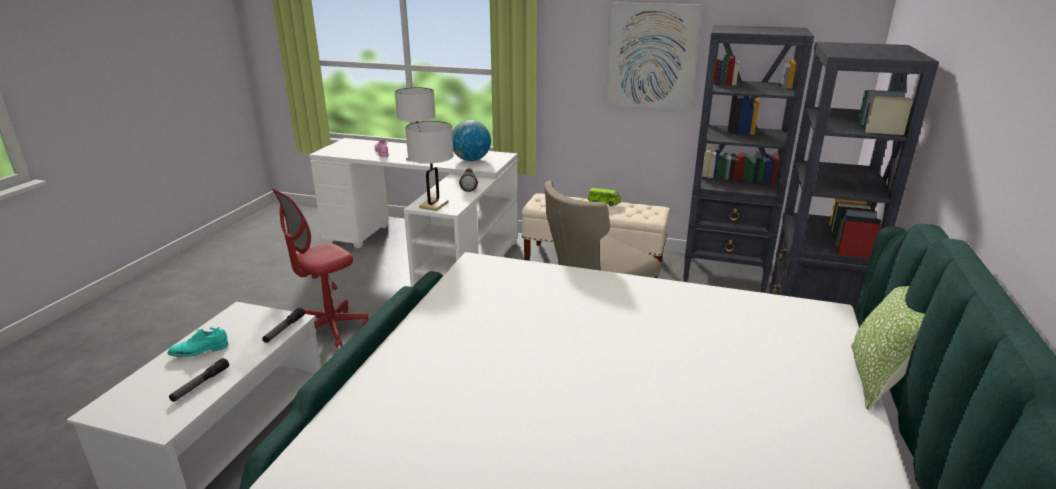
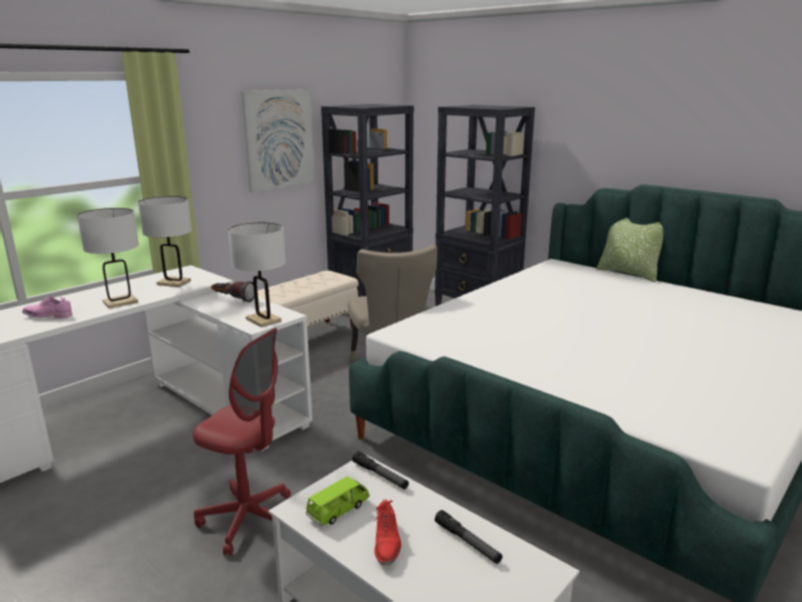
camera: 65 degrees left, 5 degrees down
turquoise shoe [168,327,228,357] -> red shoe [374,499,401,565]
red office chair [272,188,369,348] -> red office chair turned 45 degrees counterclockwise [193,328,291,556]
globe [452,120,491,161] -> white table lamp [138,196,192,287]
green toy car [588,188,621,206] -> green toy car moved to [306,476,370,526]

